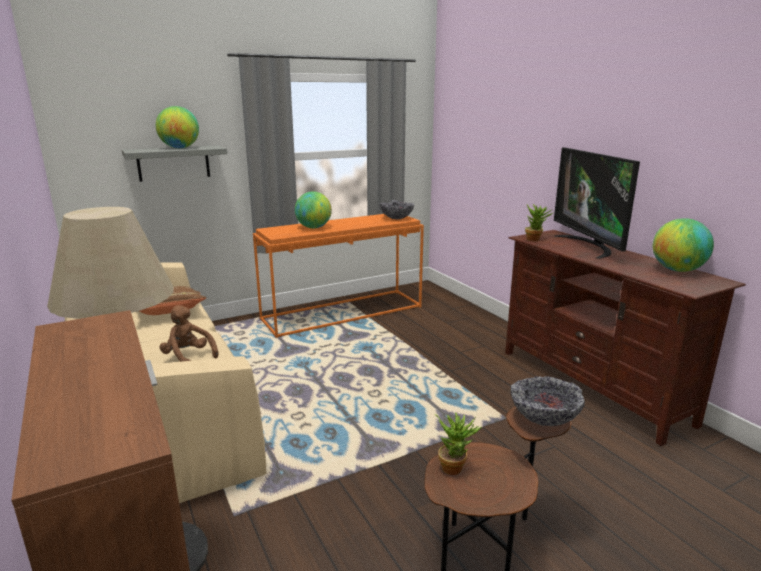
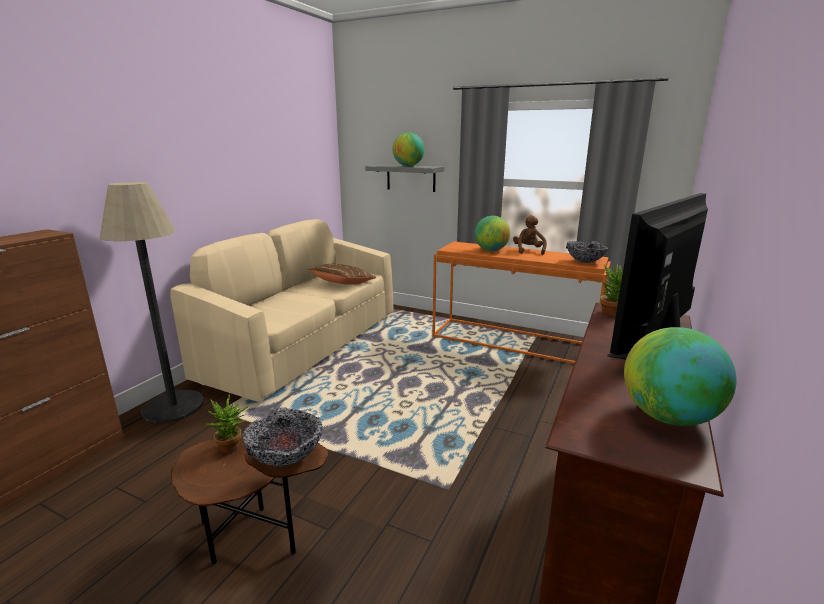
camera: 55 degrees right, 0 degrees up
brown plush toy [159,305,218,362] -> brown plush toy moved to [513,215,547,255]

